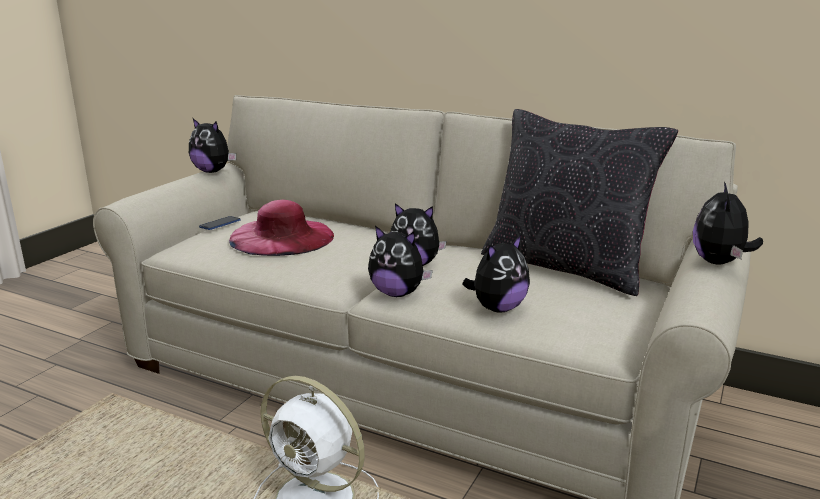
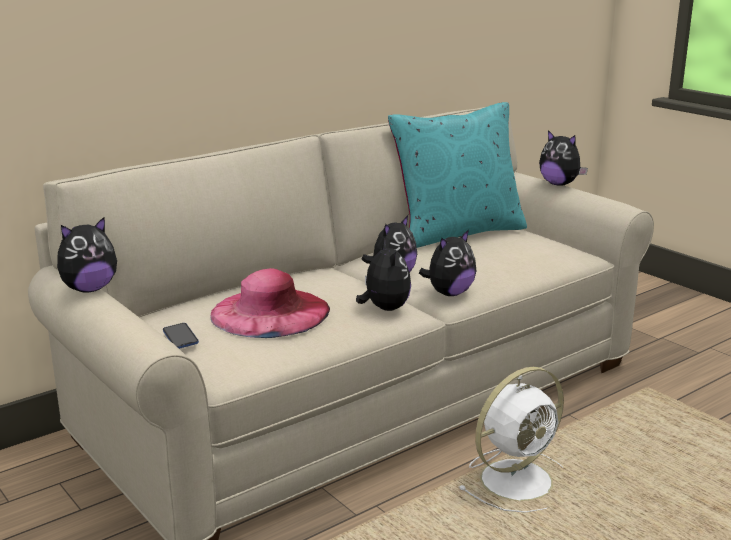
camera: 65 degrees left, 0 degrees up
plush toy [462,235,530,313] -> plush toy moved to [356,239,411,311]
black pillow [481,109,678,296] -> turquoise pillow [388,102,527,248]

